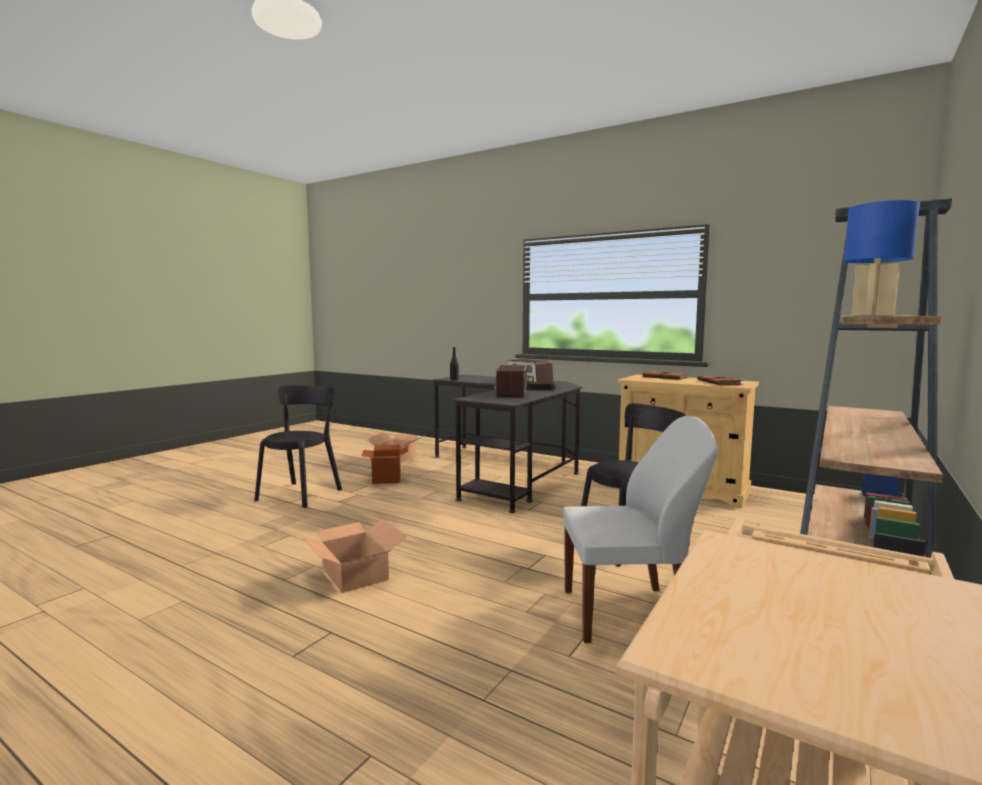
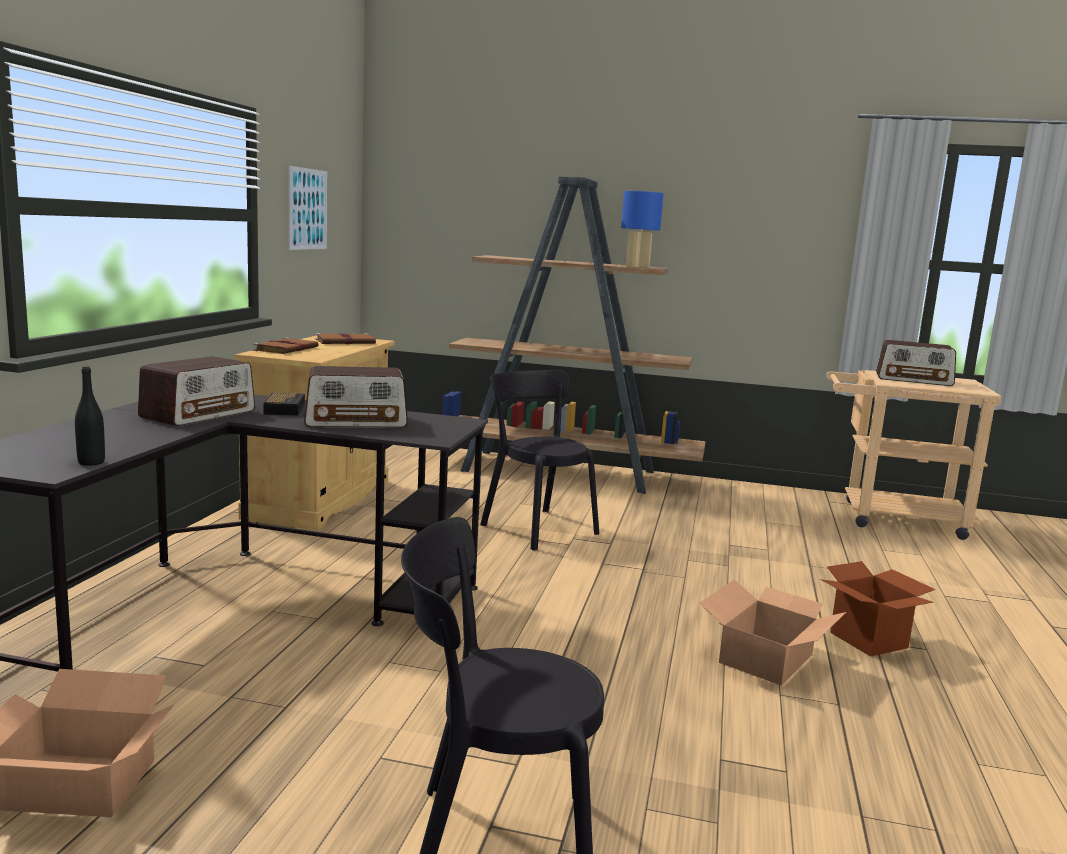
camera: 110 degrees left, 5 degrees up
cardboard box [361,445,408,484] -> cardboard box moved to [820,561,935,657]
white chair [563,416,718,643] -> none
none -> picture [288,166,327,250]
none -> radio [876,340,956,386]

